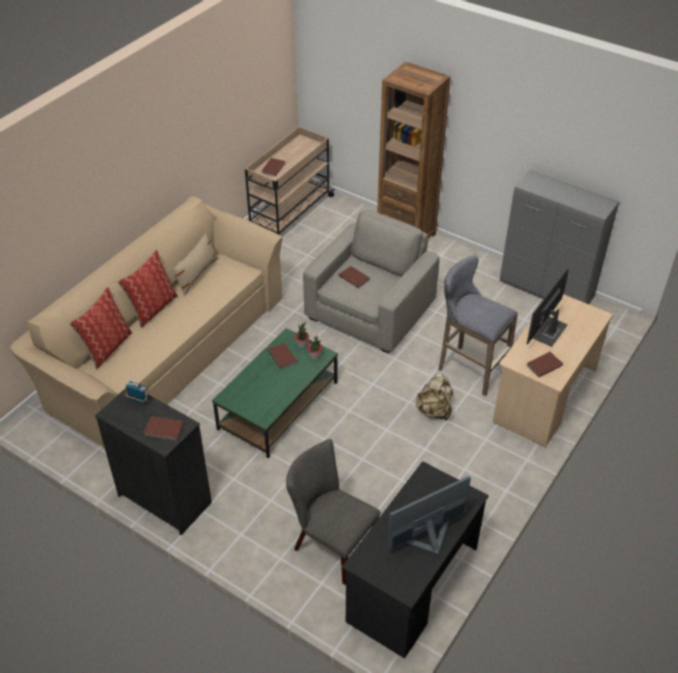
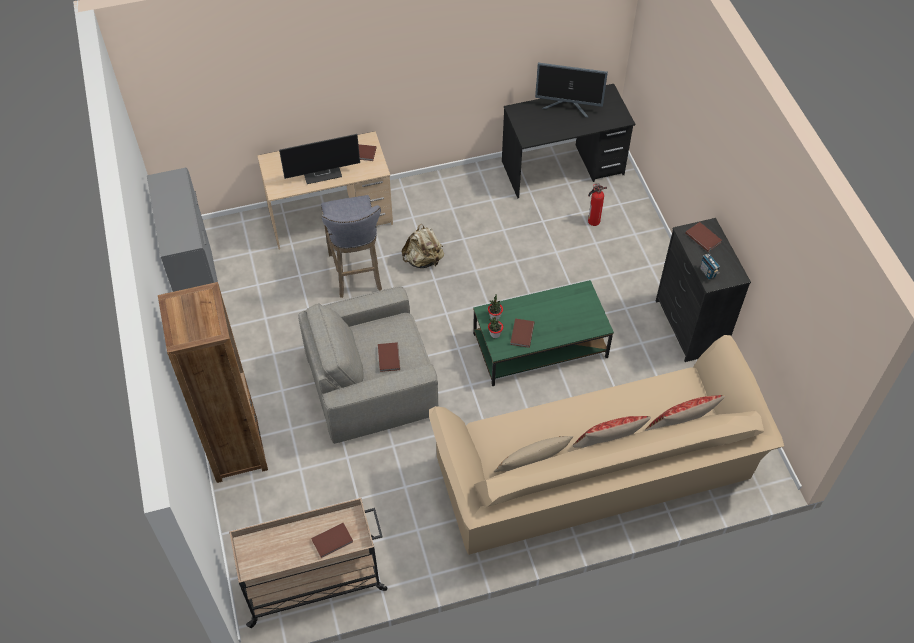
camera: 140 degrees left, 10 degrees up
grey chair [286,439,380,585] -> fire extinguisher [588,183,607,226]

